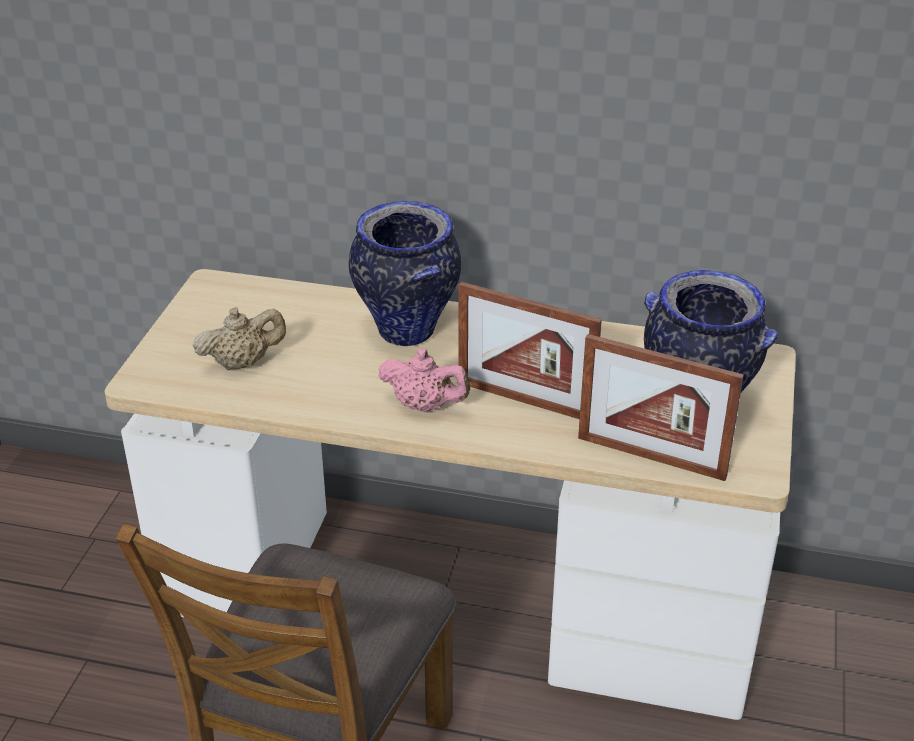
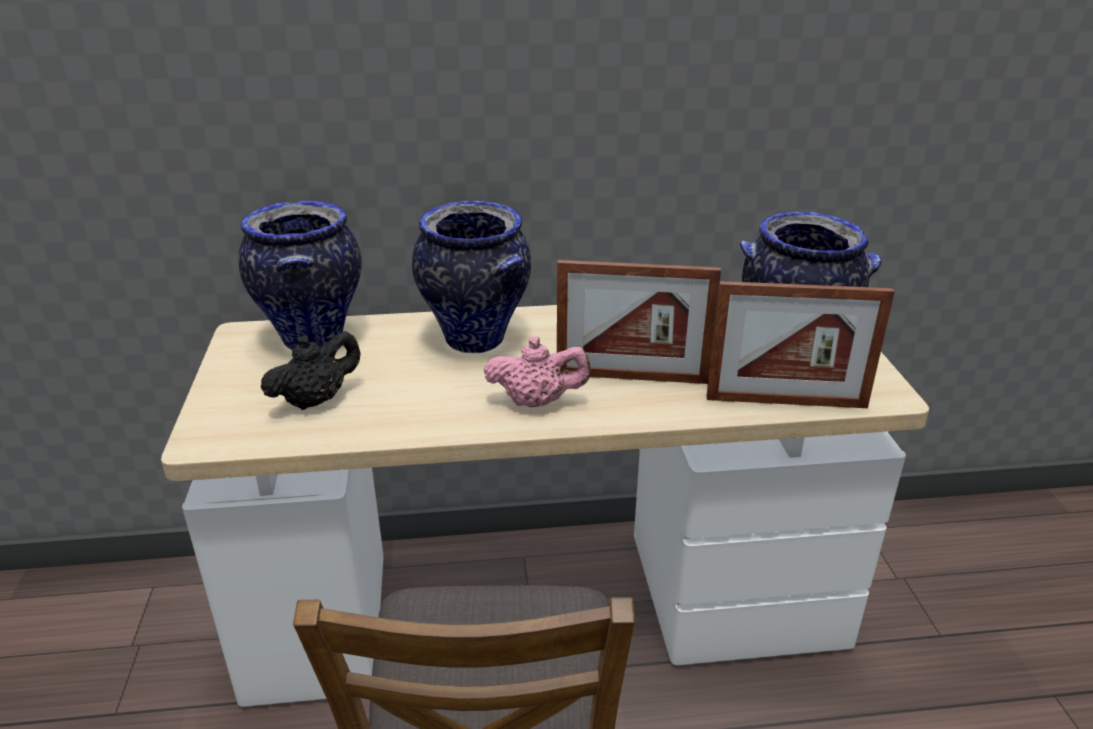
camera: 20 degrees left, 5 degrees down
beige teapot [193,307,286,370] -> black teapot [261,331,361,410]
none -> vase [238,200,362,350]

